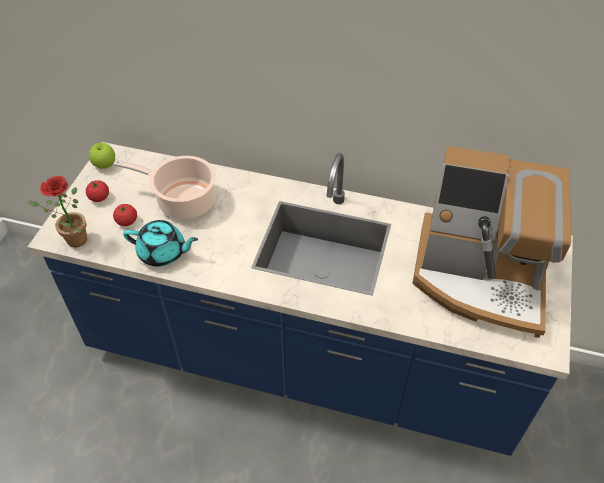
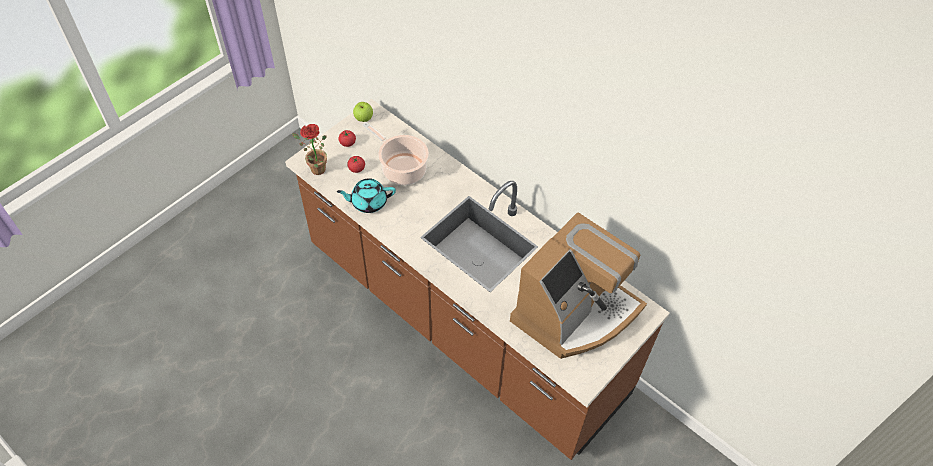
camera: 25 degrees right, 5 degrees up
blue counter [28,142,573,456] -> brown counter [285,99,670,460]
turquoise teapot [123,220,198,267] -> turquoise teapot turned 135 degrees clockwise [337,178,396,213]
coffee machine [412,146,571,338] -> coffee machine turned 90 degrees counterclockwise [510,213,647,359]

